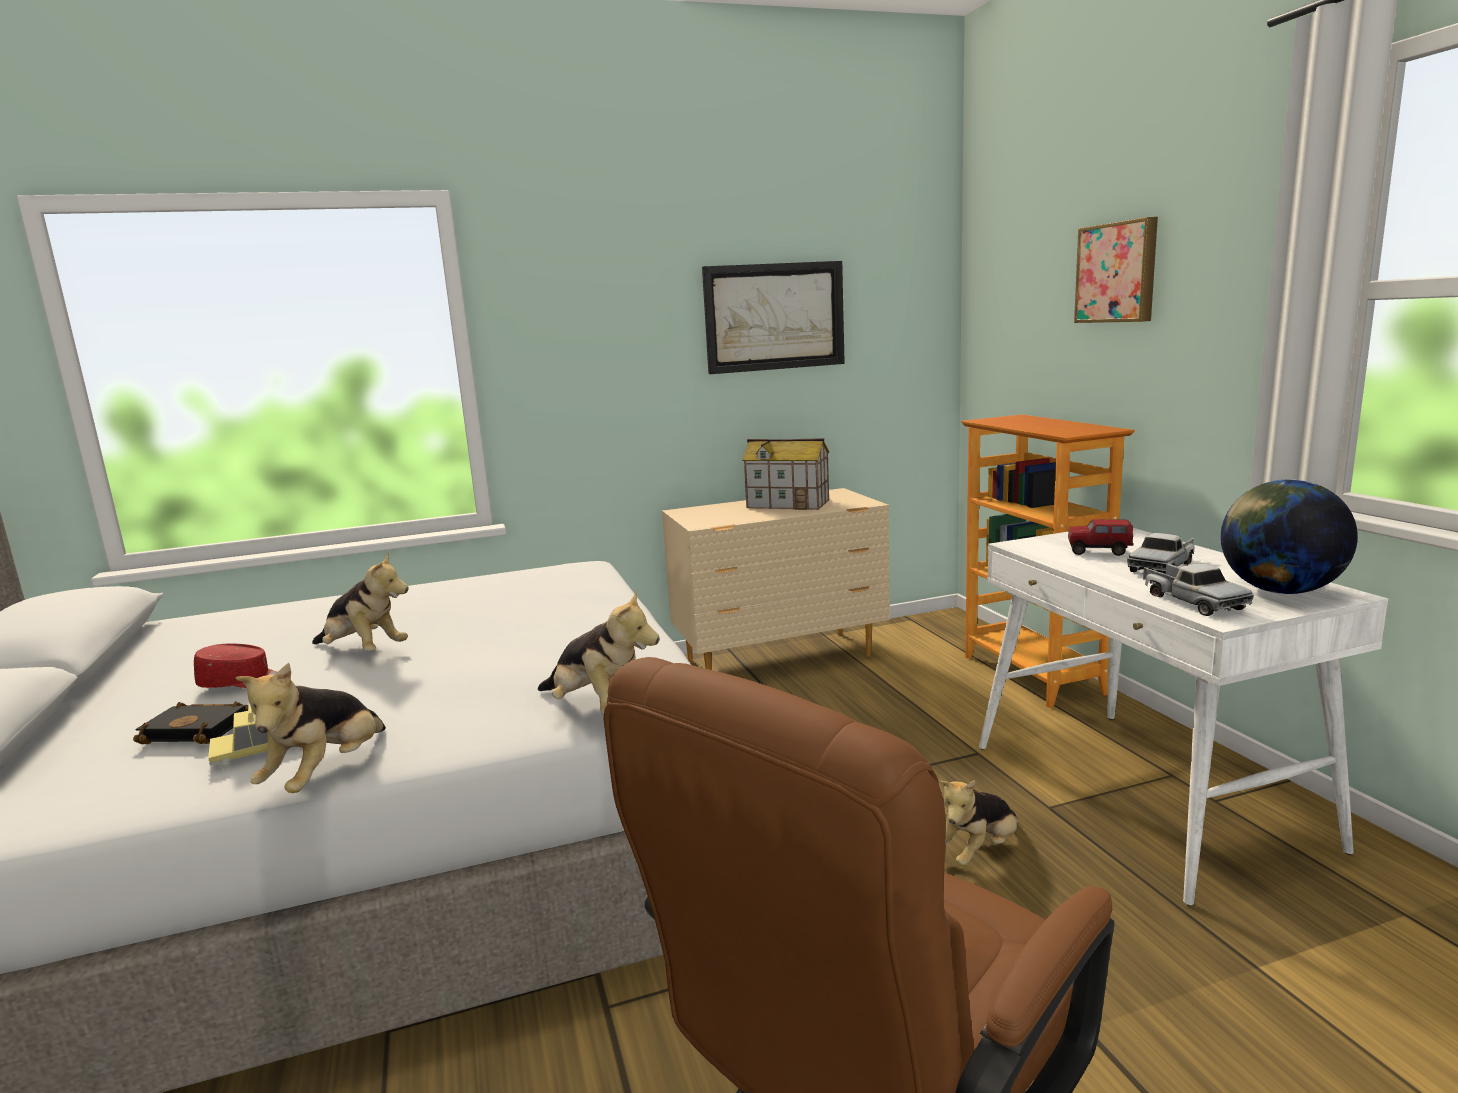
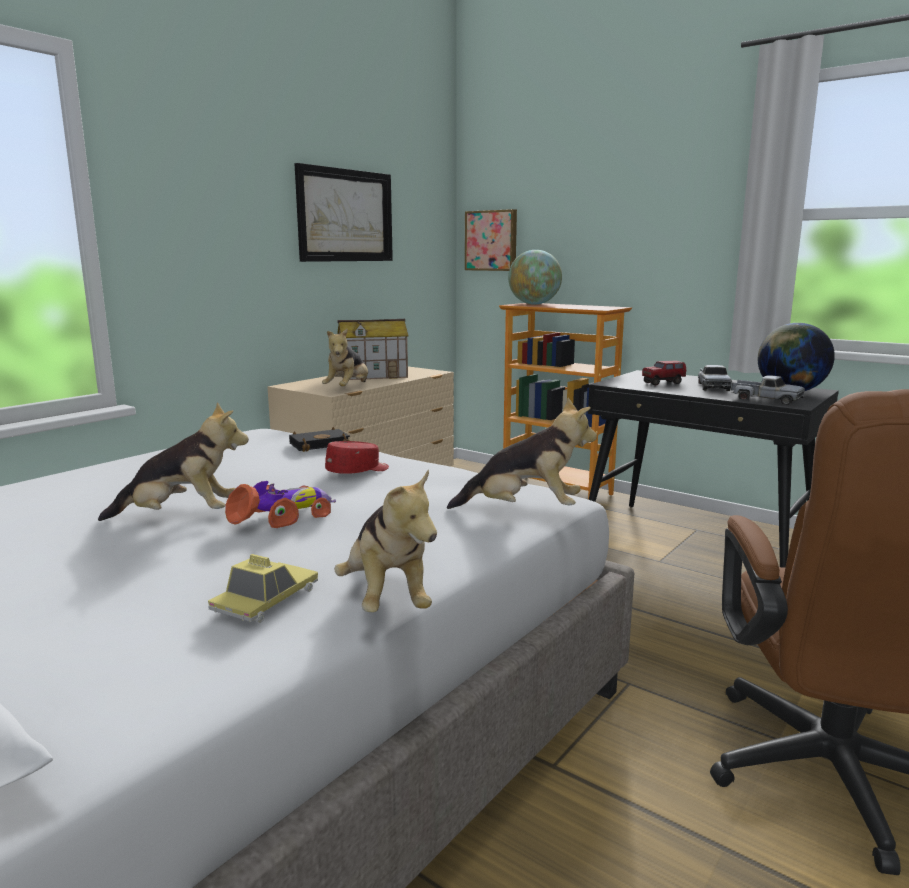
camera: 35 degrees left, 0 degrees up
black book [133,701,249,744] -> black book moved to [289,427,350,452]
red cap [194,643,277,688] -> red cap moved to [325,441,389,474]
plush toy [940,780,1019,866] -> plush toy moved to [322,329,368,386]
white desk [979,528,1388,906] -> black desk [588,370,839,567]
picture [1074,217,1158,323] -> picture moved to [465,209,517,271]
none -> toy car [225,481,336,528]
none -> globe [508,250,562,305]

